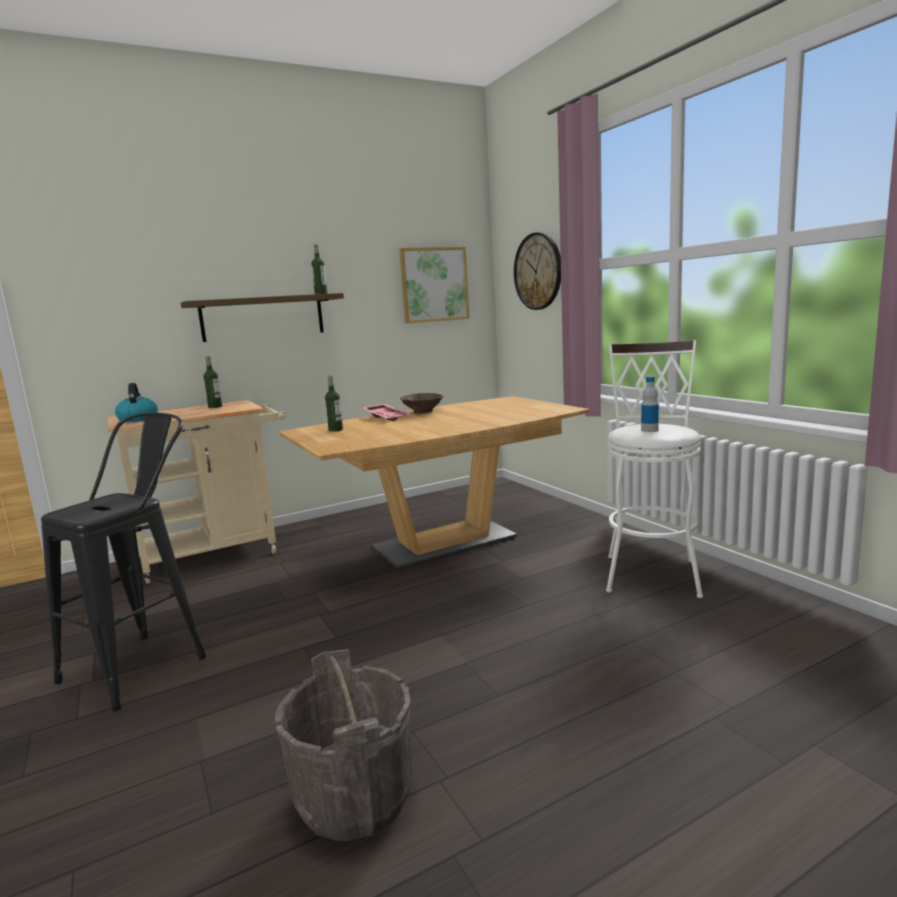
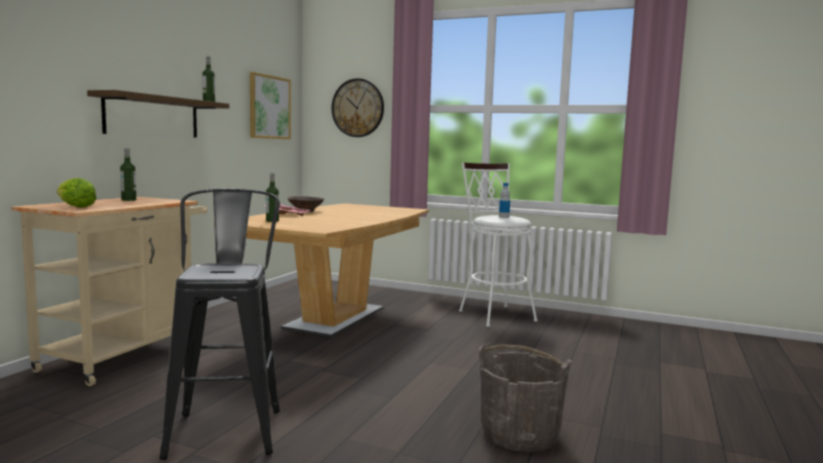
camera: 40 degrees left, 5 degrees down
kettle [115,383,158,422] -> lettuce [57,178,97,208]

